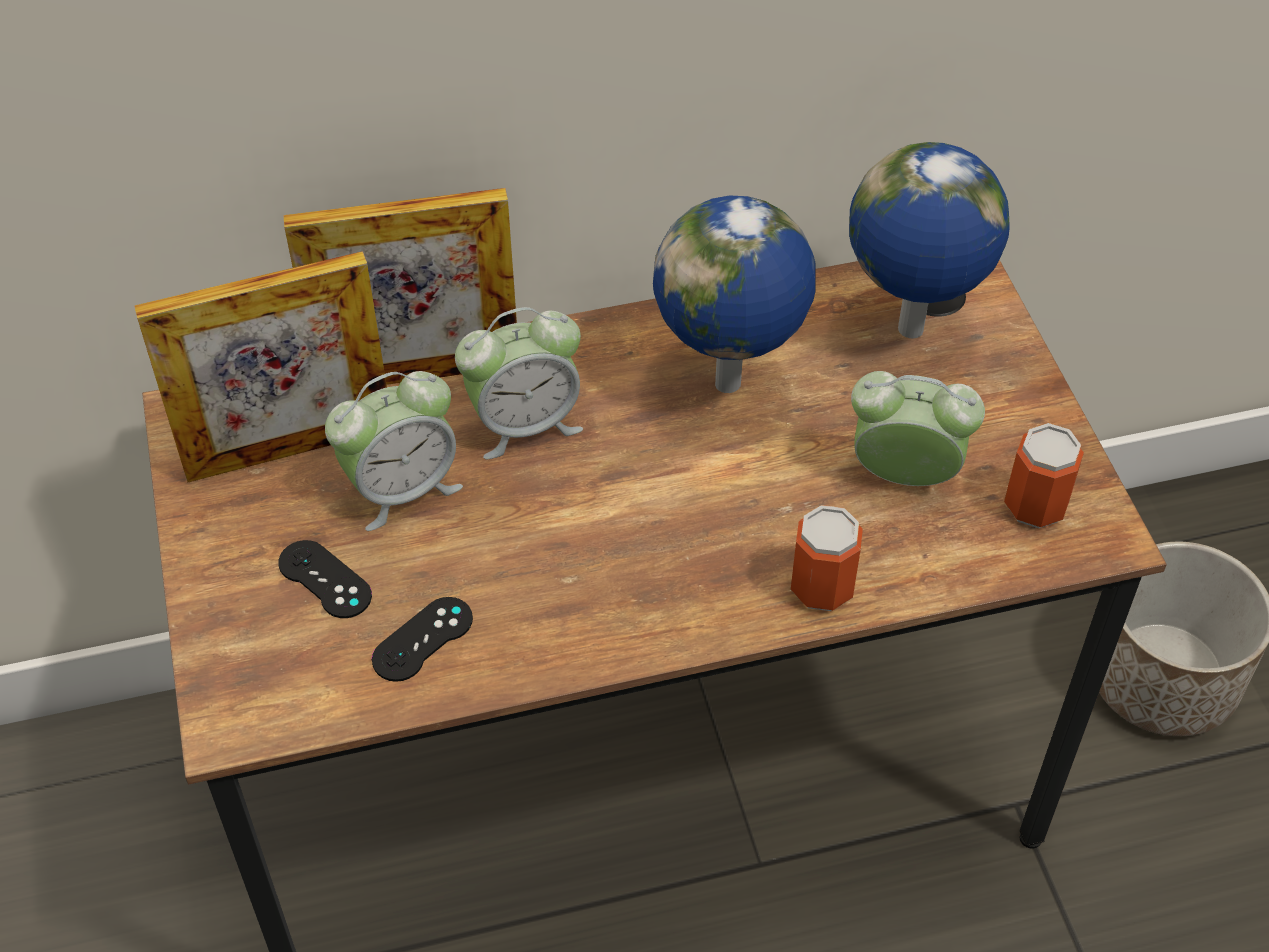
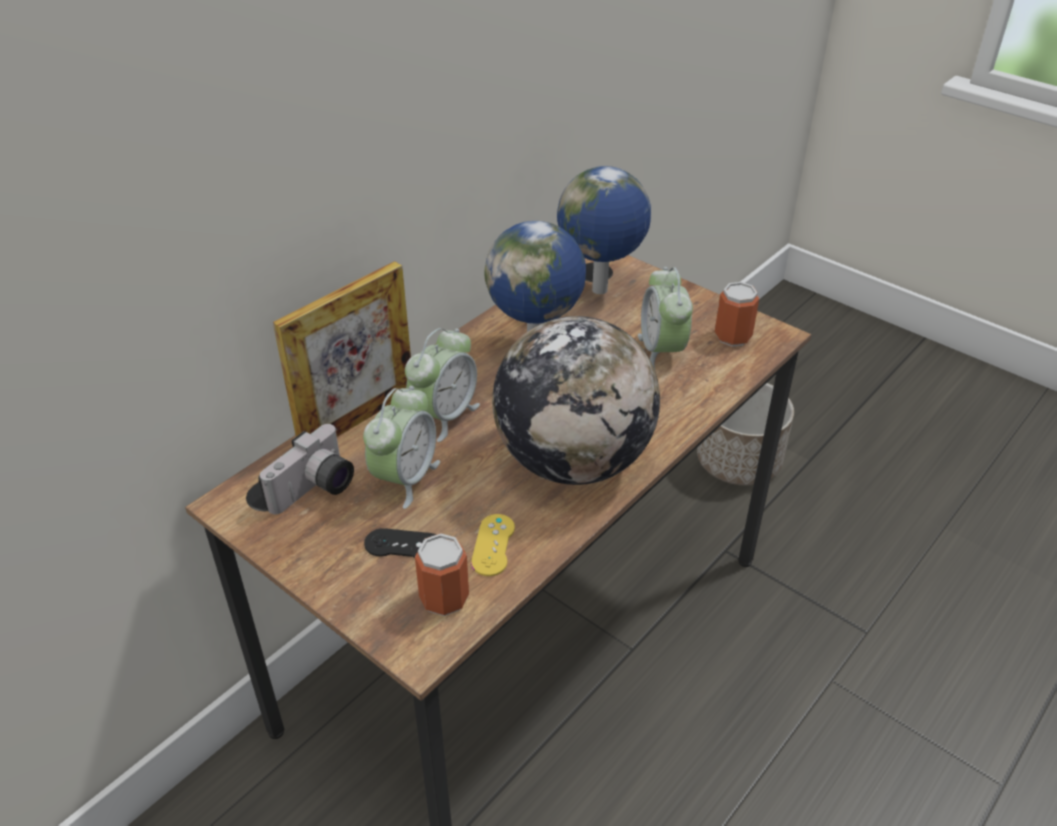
camera: 35 degrees left, 10 degrees down
picture frame [134,251,387,483] -> camera [258,424,354,514]
black game controller [372,597,473,682] -> yellow game controller [471,514,515,576]
can [791,505,863,611] -> can moved to [415,533,469,616]
alarm clock [851,371,985,486] -> alarm clock turned 75 degrees counterclockwise [638,267,693,370]
none -> globe [492,316,660,485]

